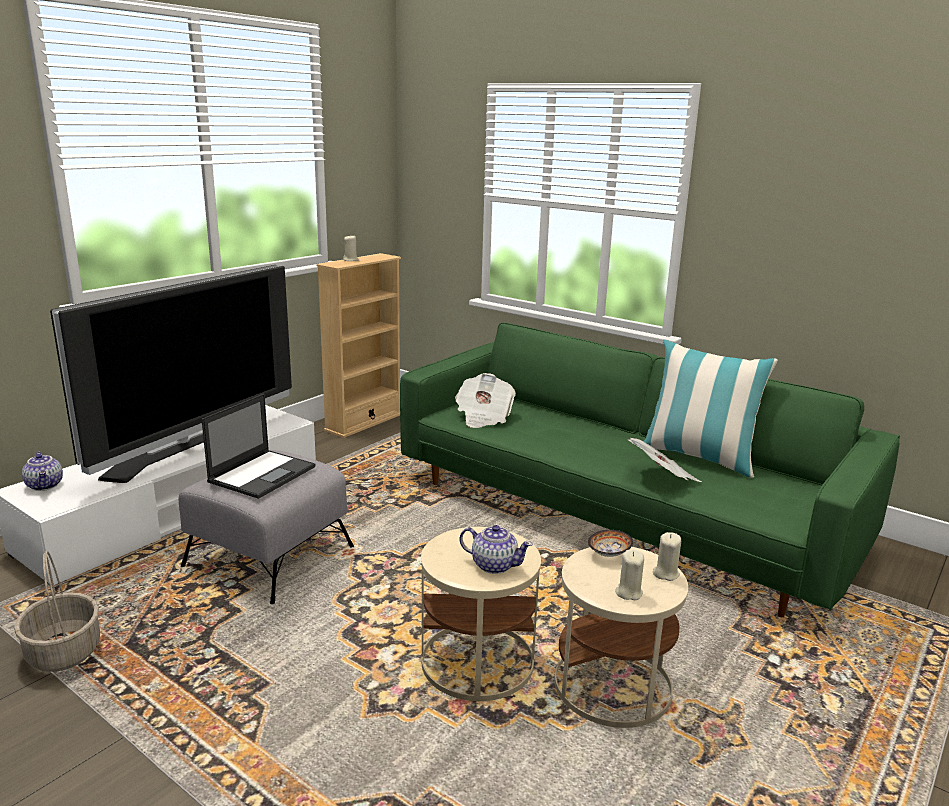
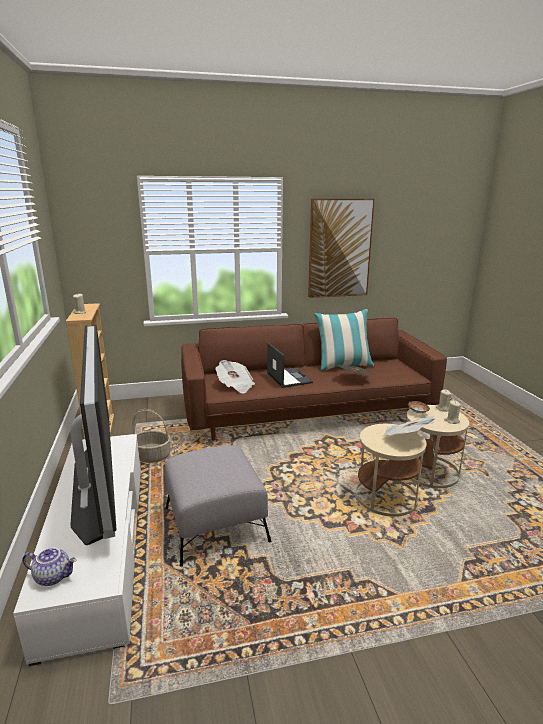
camera: 50 degrees left, 0 degrees up
basket [14,551,100,672] -> basket moved to [132,409,171,463]
laptop [201,394,315,499] -> laptop moved to [267,342,313,388]
green sofa [400,322,900,617] -> brown sofa [181,318,447,441]
teapot [460,525,533,574] -> newspaper [383,416,435,436]
none -> picture [308,198,375,298]

